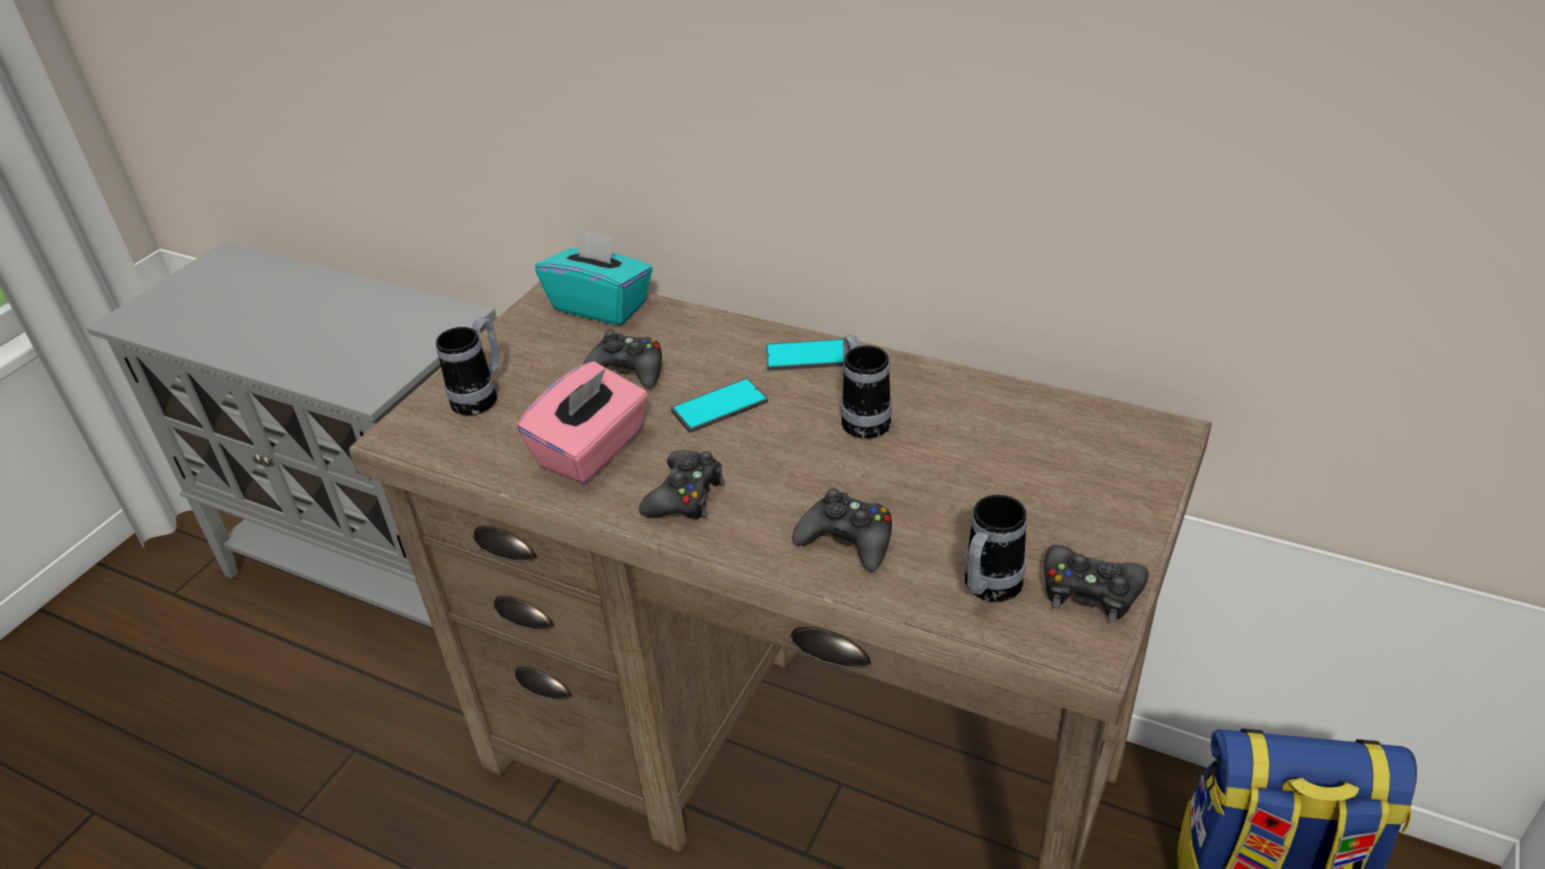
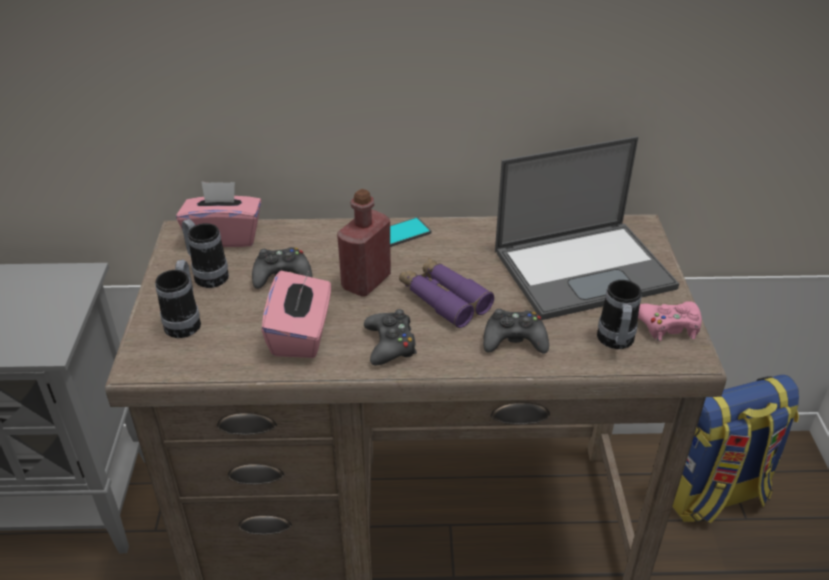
camera: 30 degrees left, 0 degrees up
turquoise tissue box [535,228,653,325] -> pink tissue box [176,181,262,247]
phone [671,378,768,433] -> red bottle [337,189,391,297]
mug [841,335,892,439] -> mug moved to [182,219,229,288]
black game controller [1044,545,1149,623] -> pink game controller [638,301,702,341]
none -> purple binoculars [399,258,494,328]
none -> laptop [495,136,679,320]

